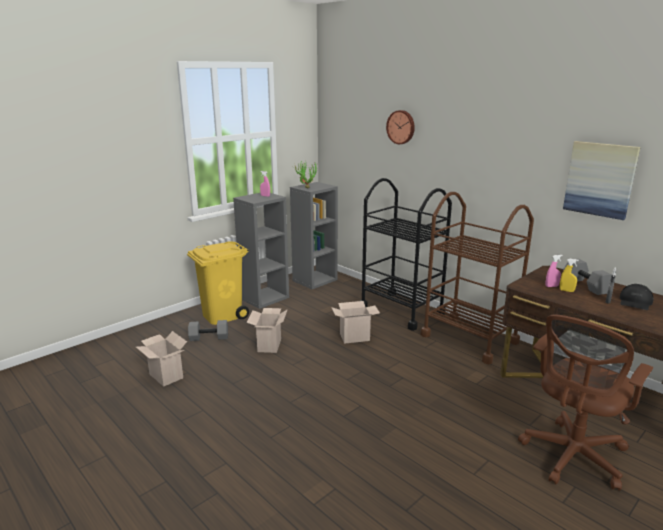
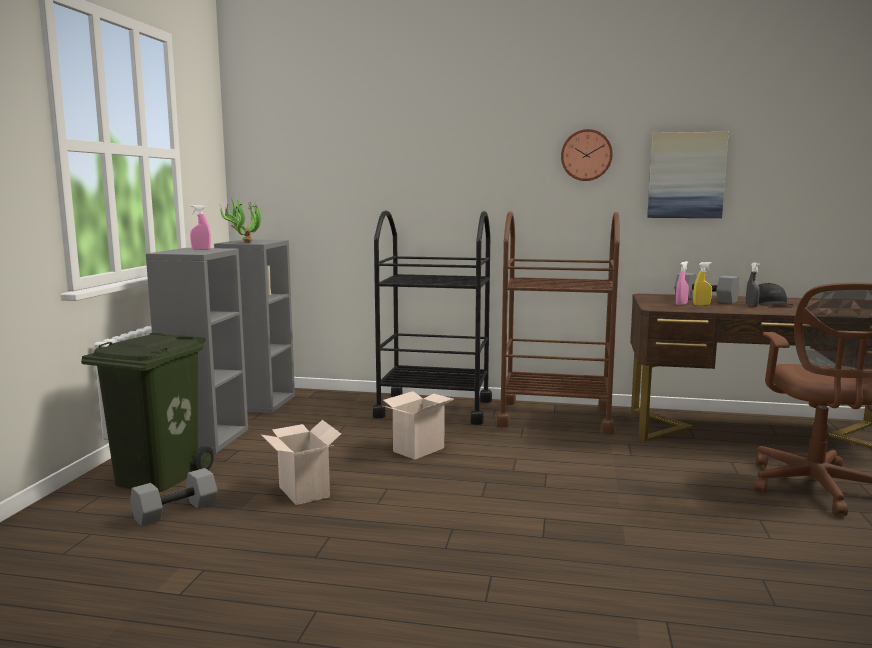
camera: 35 degrees left, 10 degrees down
cardboard box [136,331,187,387] -> none
yellow trash can [187,242,249,325] -> green trash can [81,333,214,492]
wall clock [386,110,415,144] -> wall clock moved to [561,129,613,181]

